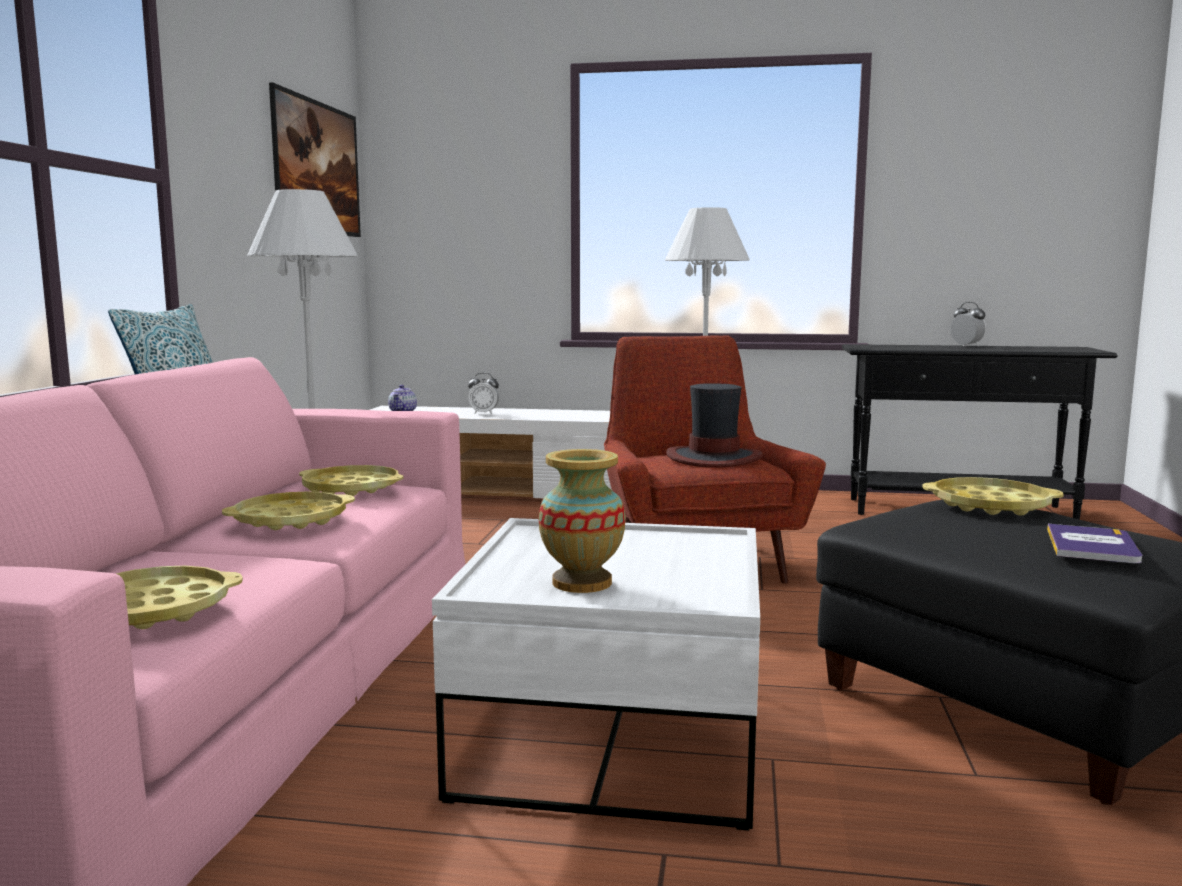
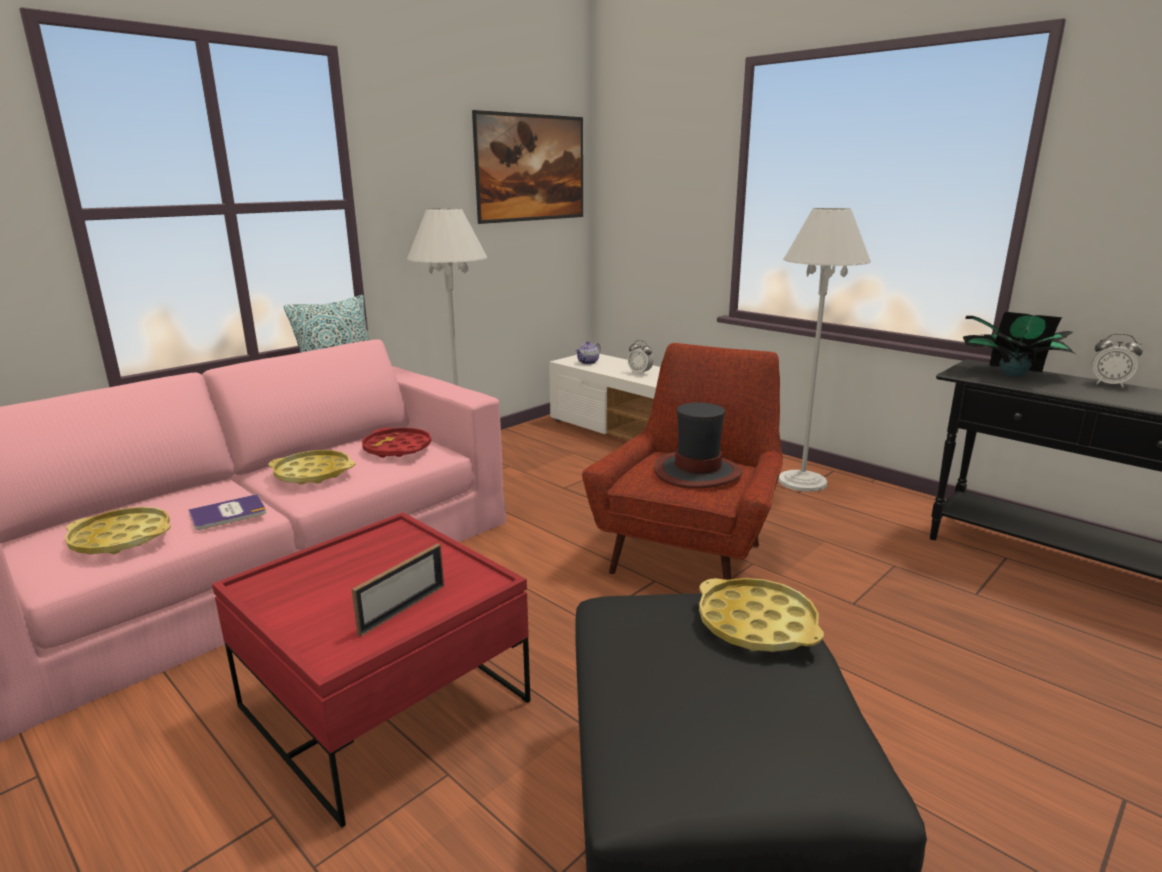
camera: 35 degrees right, 10 degrees up
yellow tray [299,465,403,496] -> red tray [362,428,431,458]
white coffee table [432,518,760,831] -> red coffee table [212,512,531,827]
vase [539,449,625,593] -> none
alarm clock [950,302,986,346] -> alarm clock turned 120 degrees clockwise [1092,333,1143,388]
book [1047,524,1142,563] -> book moved to [188,494,266,530]
none -> picture frame [351,543,444,637]
none -> potted plant [963,312,1078,376]

